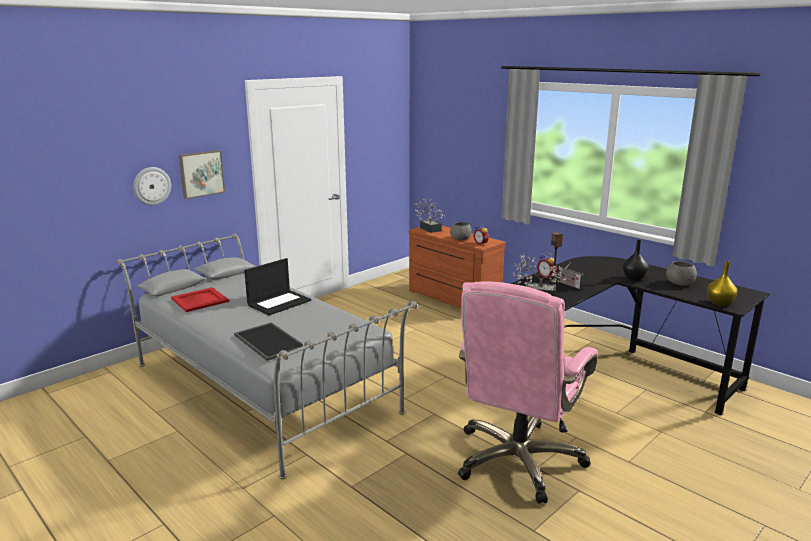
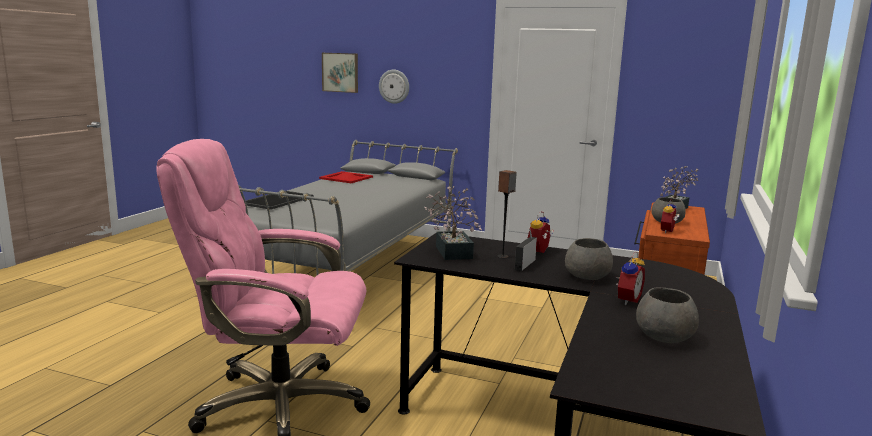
camera: 65 degrees right, 5 degrees down
picture [179,150,225,199] -> picture moved to [322,53,358,93]
laptop [244,258,311,315] -> none
black vase [622,240,649,281] -> alarm clock [616,252,645,305]
yellow vase [707,261,737,306] -> none
none -> grey bowl [565,238,613,280]

